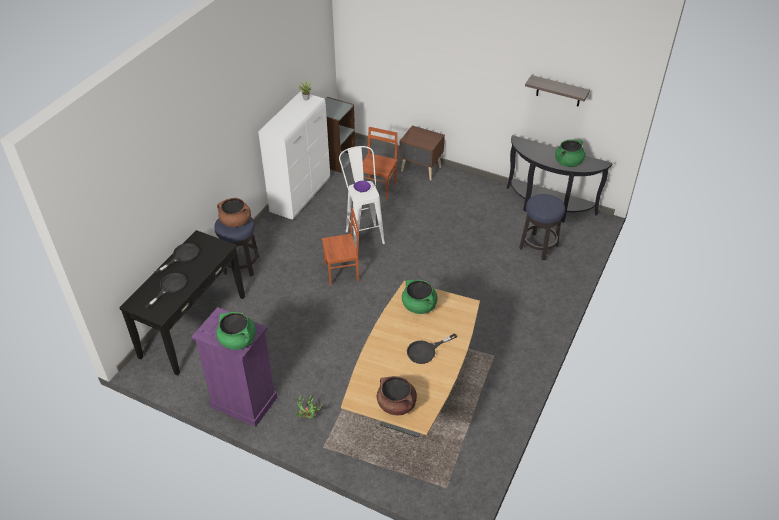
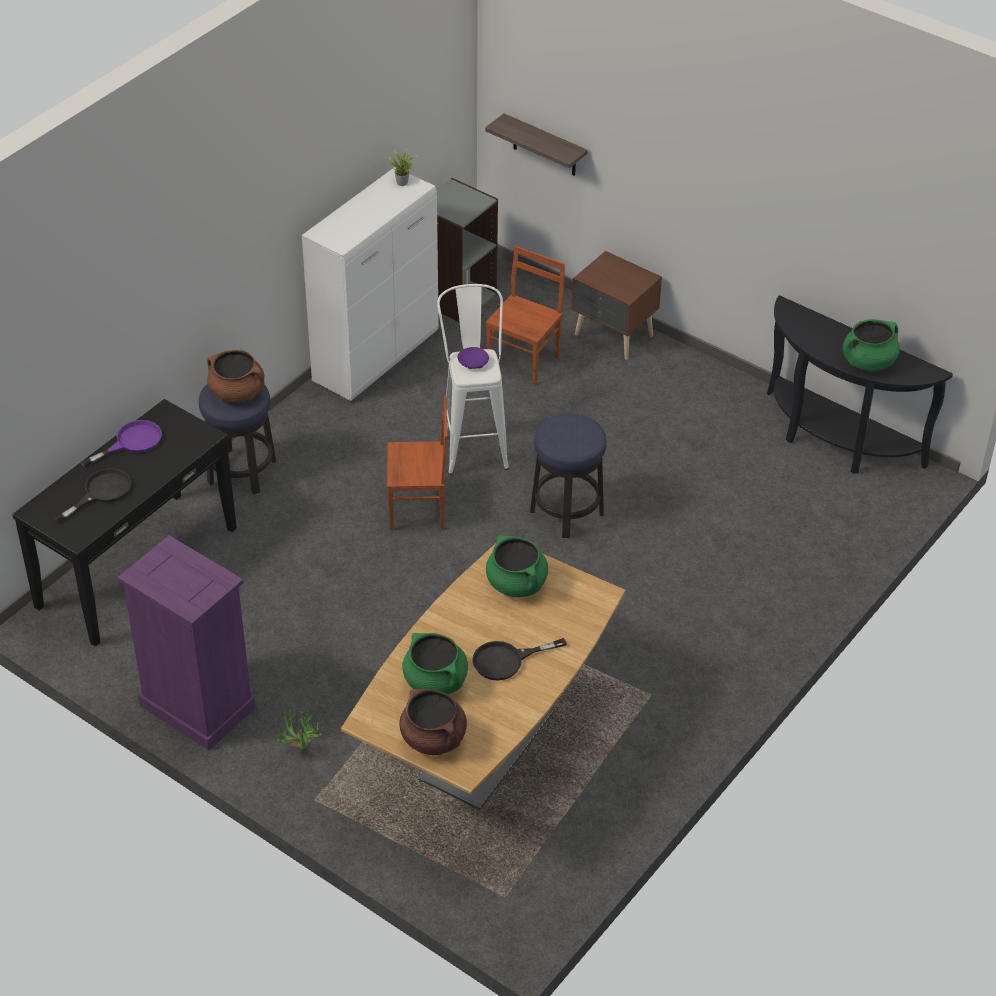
camera: 10 degrees right, 0 degrees up
black frying pan [155,243,199,274] -> purple frying pan [80,420,162,467]
green cooking pot [216,312,256,350] -> green cooking pot moved to [403,633,468,694]
stool [519,194,565,260] -> stool moved to [530,413,607,538]
shelf [525,75,590,106] -> shelf moved to [485,114,588,176]

